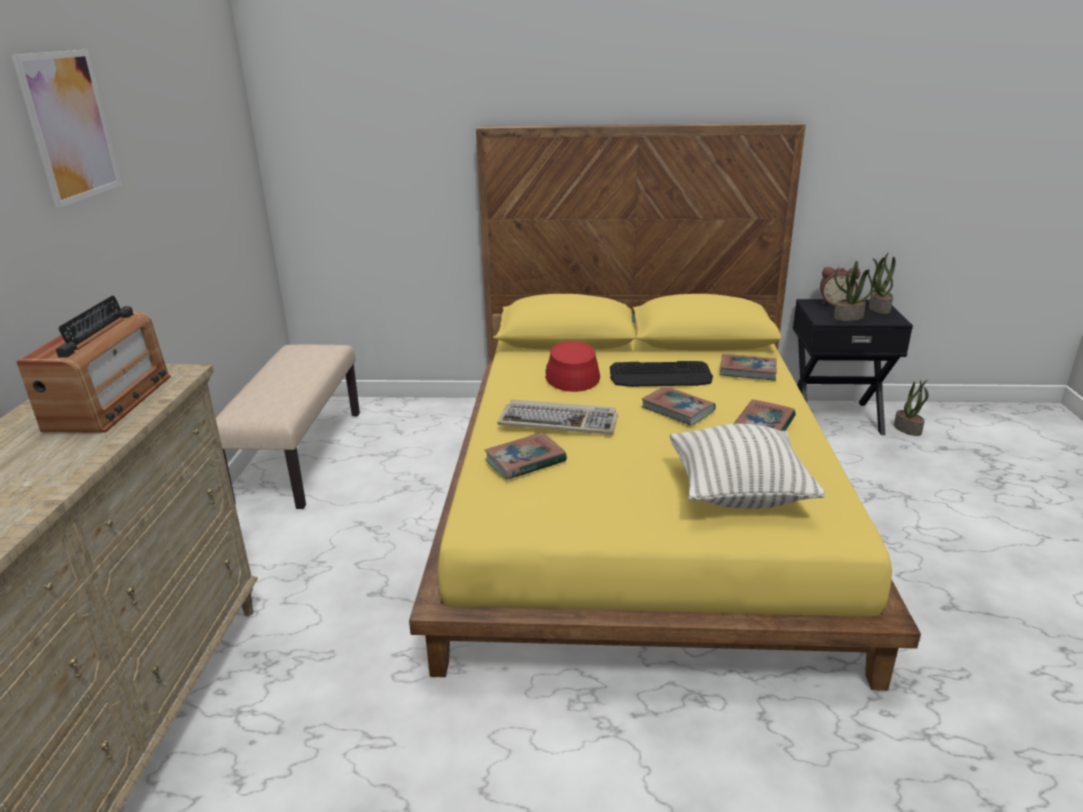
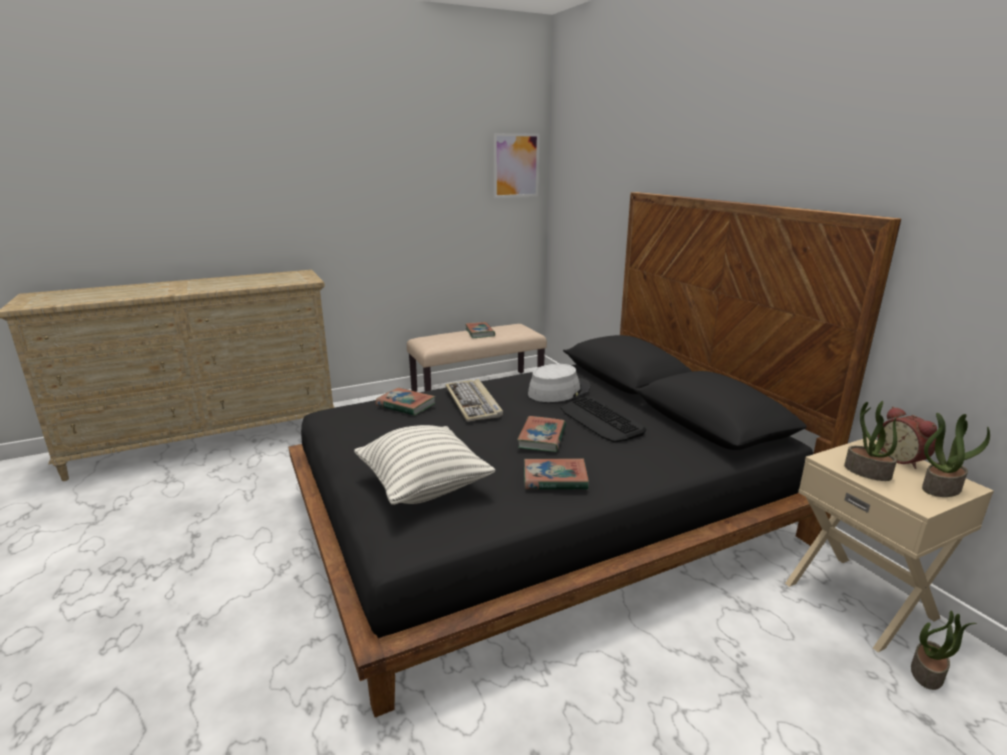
camera: 60 degrees right, 5 degrees down
picture [11,50,122,208] -> picture moved to [493,133,540,198]
radio [16,296,171,433] -> none
yellow bed [409,123,921,691] -> black bed [289,192,901,717]
red hat [545,341,600,392] -> grey hat [528,364,590,402]
book [720,354,777,381] -> book moved to [465,322,495,338]
black nightstand [793,299,913,435] -> beige nightstand [785,438,994,652]

